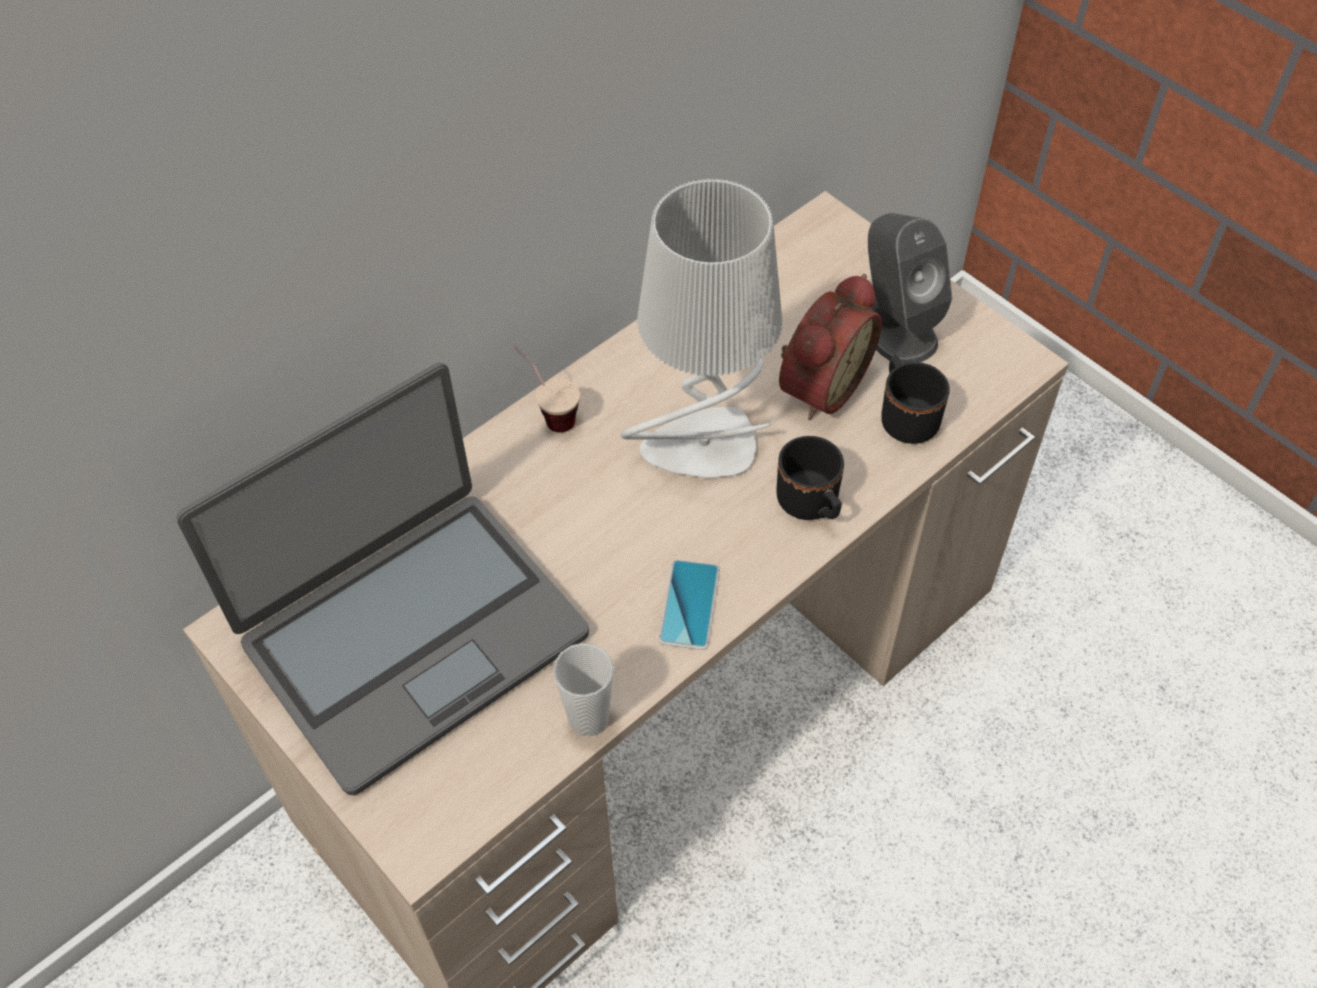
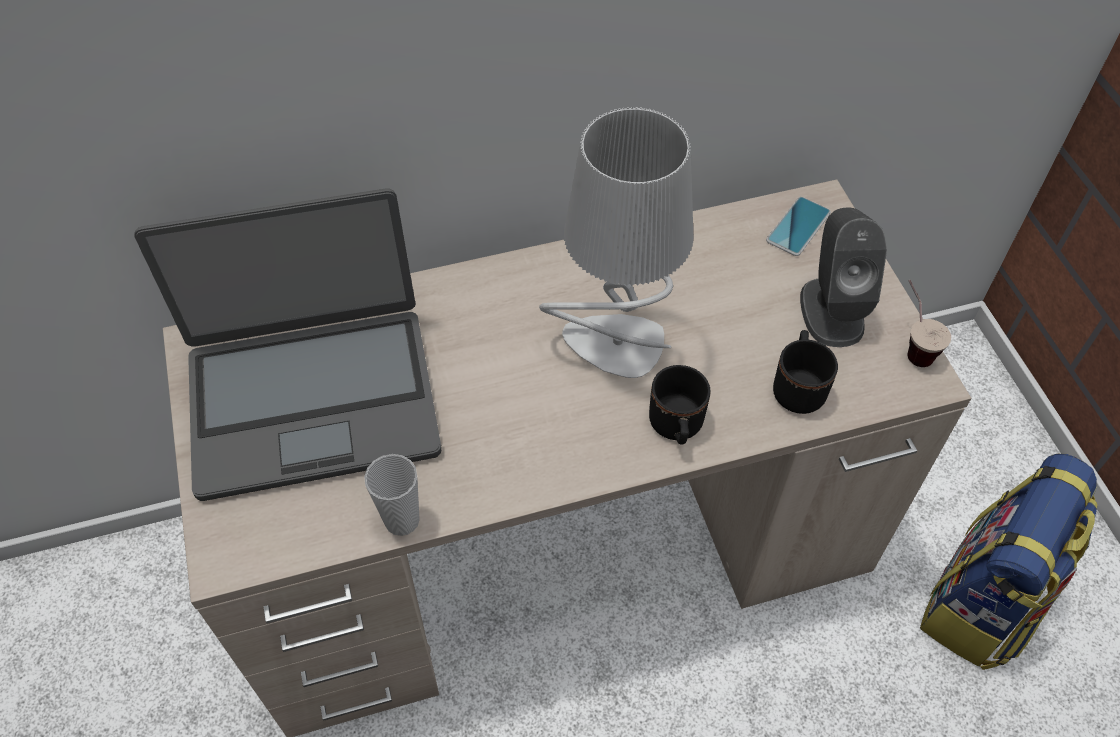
camera: 25 degrees right, 0 degrees up
cup [513,346,580,433] -> cup moved to [908,280,951,367]
phone [659,560,720,650] -> phone moved to [766,197,831,256]
alarm clock [779,274,882,420] -> none
none -> backpack [920,454,1098,670]

